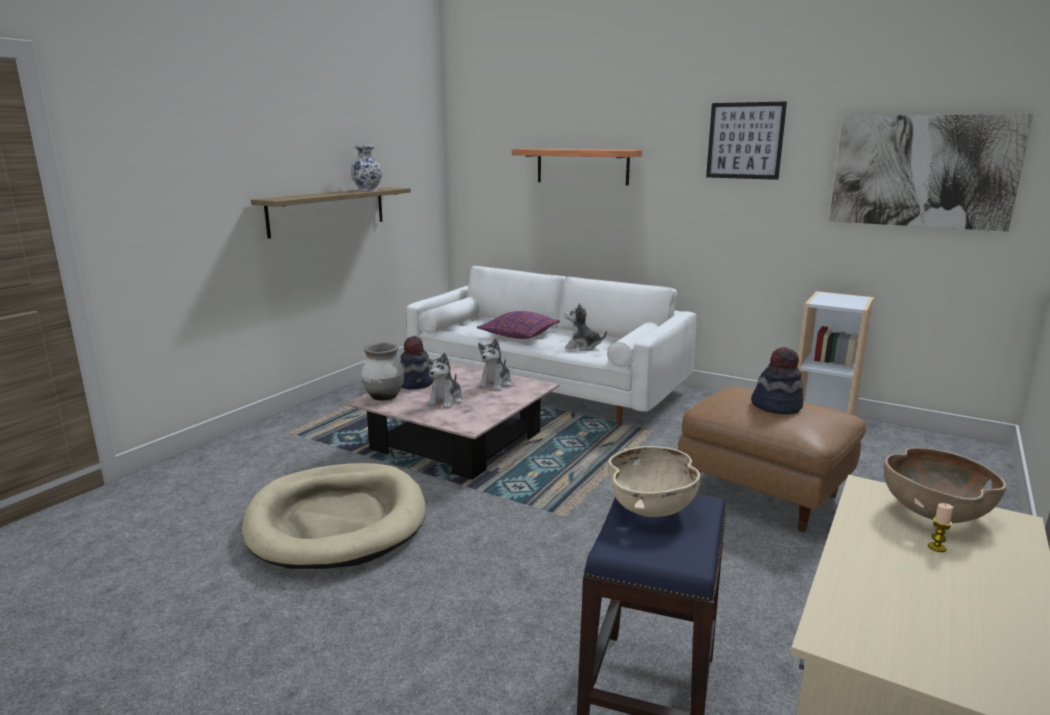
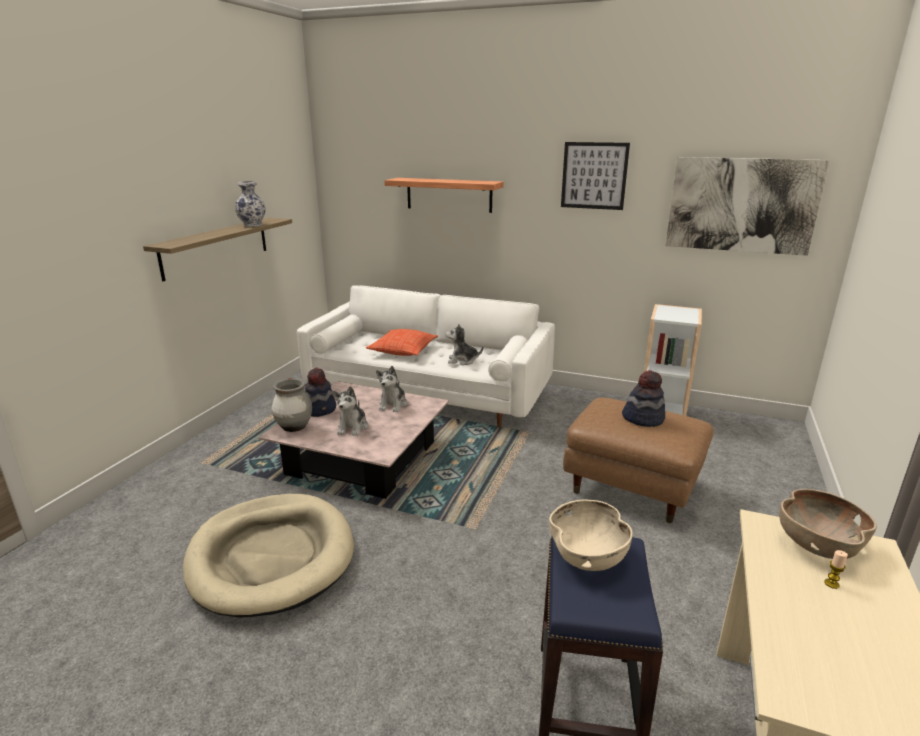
camera: 10 degrees left, 5 degrees up
purple pillow [477,311,560,339] -> orange pillow [366,329,438,356]

